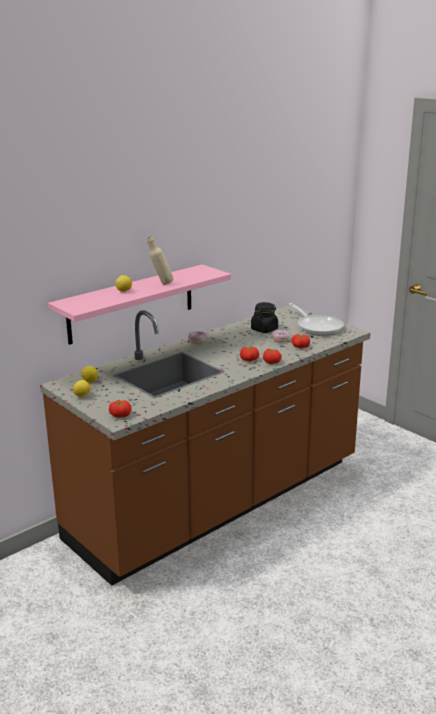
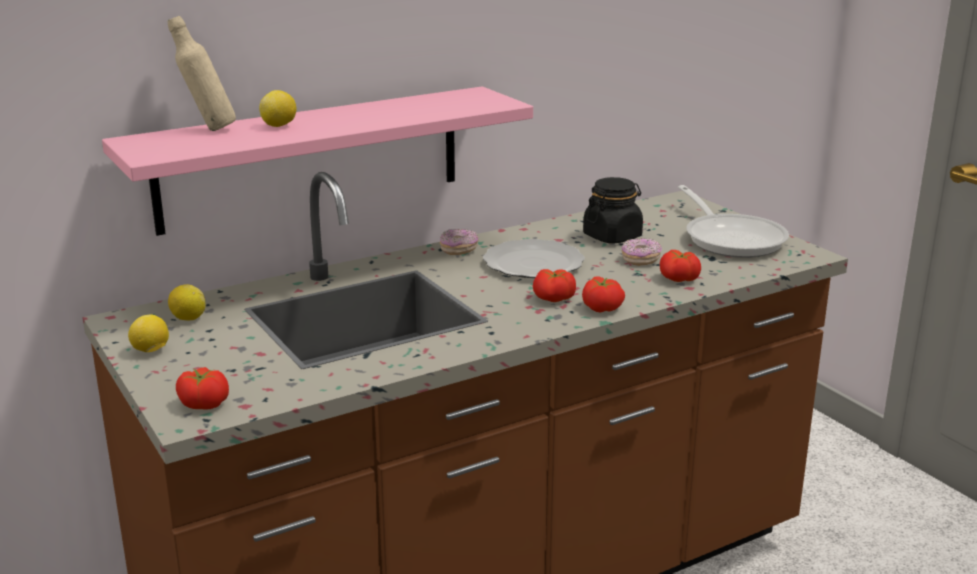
camera: 10 degrees right, 0 degrees up
beige bottle [147,236,174,285] -> beige bottle moved to [168,16,236,131]
none -> plate [483,239,585,278]

